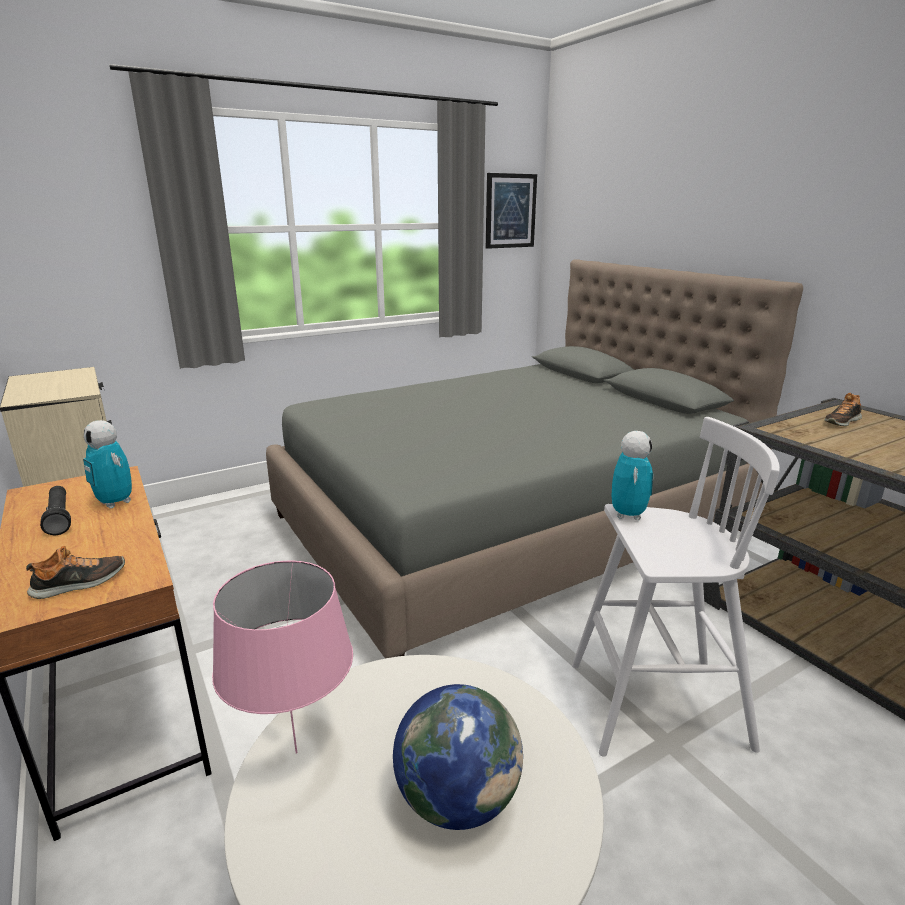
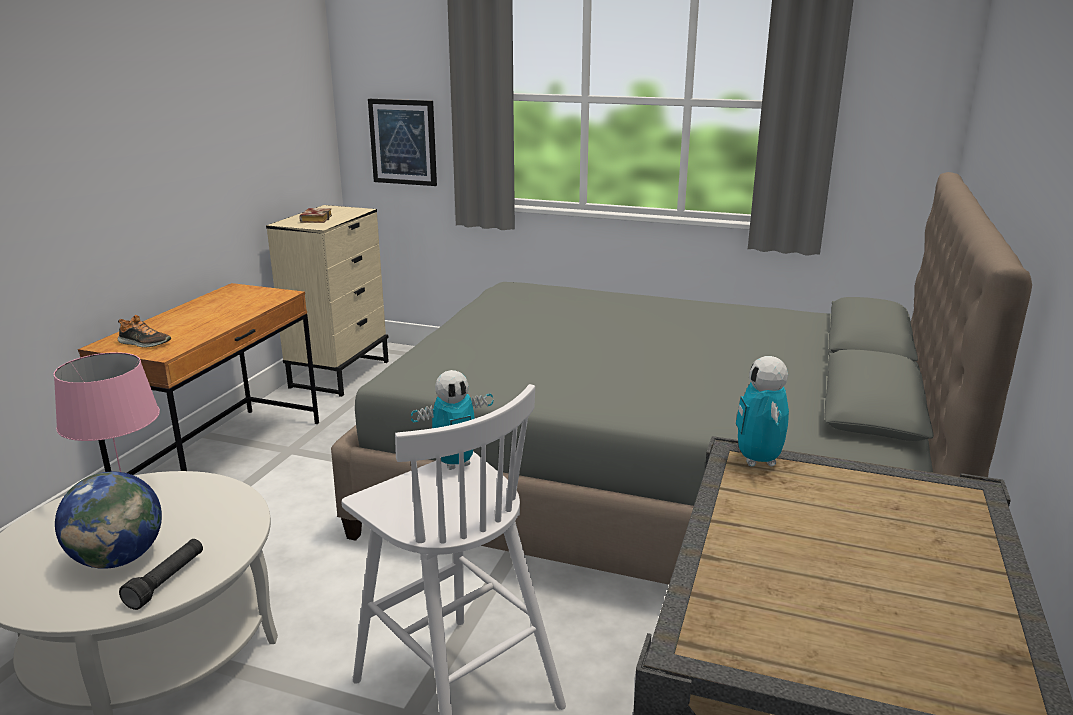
camera: 50 degrees right, 0 degrees up
black flashlight [40,486,71,535] -> black flashlight moved to [119,539,203,610]
toy robot [83,420,132,508] -> toy robot moved to [736,356,789,467]
picture [486,173,537,249] -> picture moved to [368,99,437,186]
shoe [824,393,862,426] -> none
none -> book [299,208,332,223]

